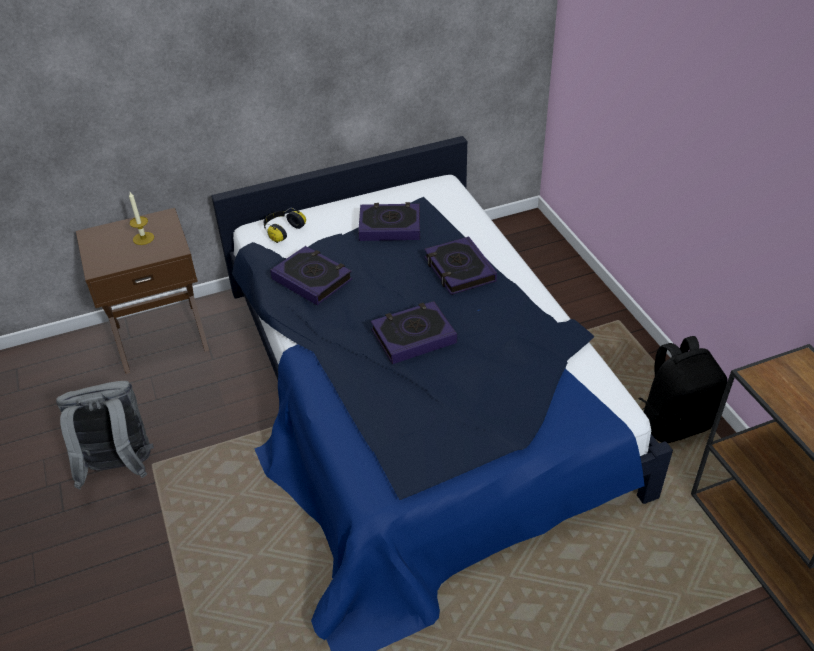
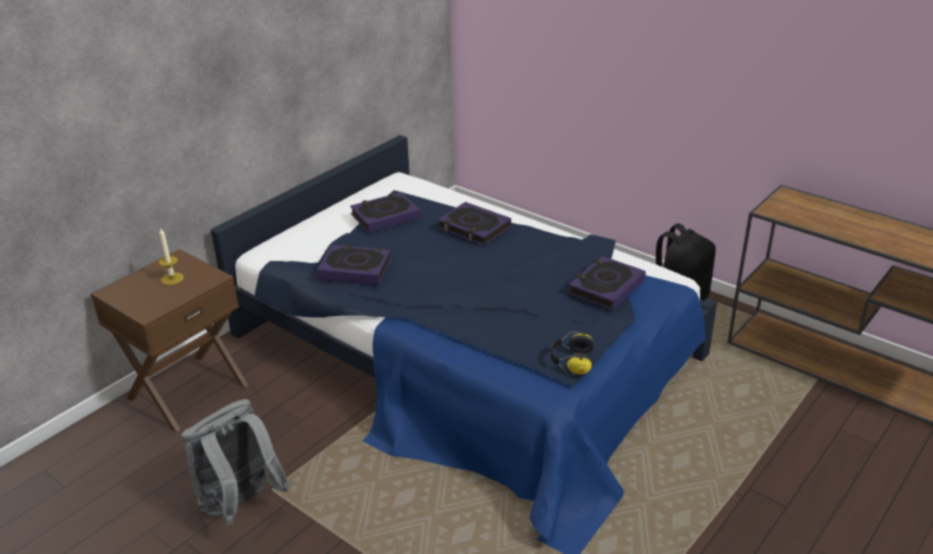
camera: 30 degrees left, 10 degrees down
headphones [264,208,306,243] -> headphones moved to [551,332,594,376]
book [371,301,457,364] -> book moved to [568,256,646,311]

